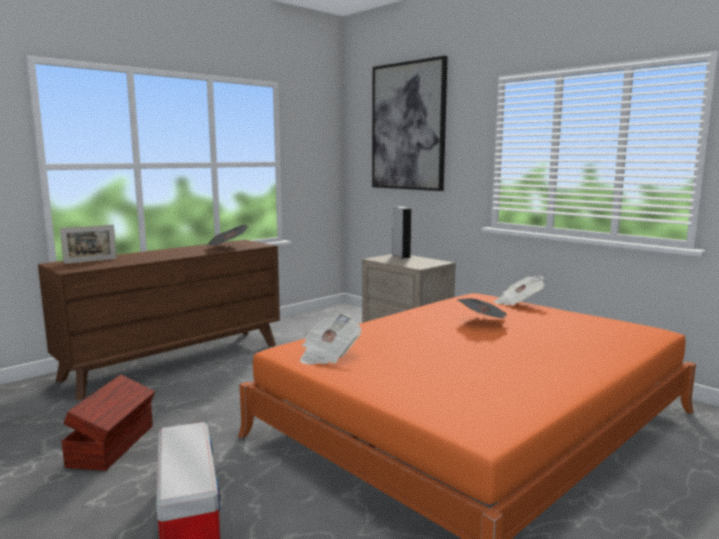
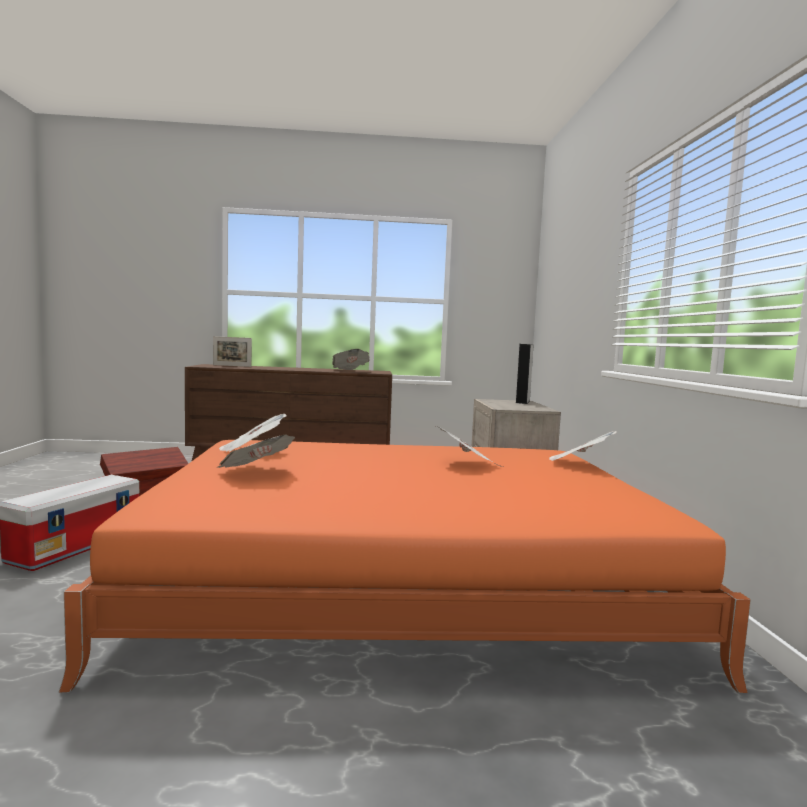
camera: 40 degrees right, 5 degrees down
picture [372,55,448,191] -> none
none -> newspaper [218,435,295,468]

